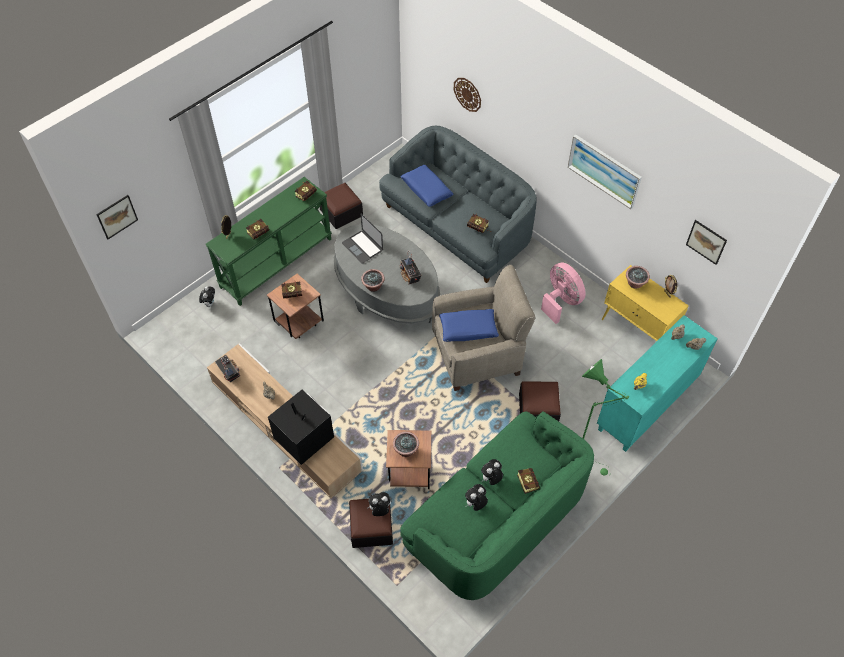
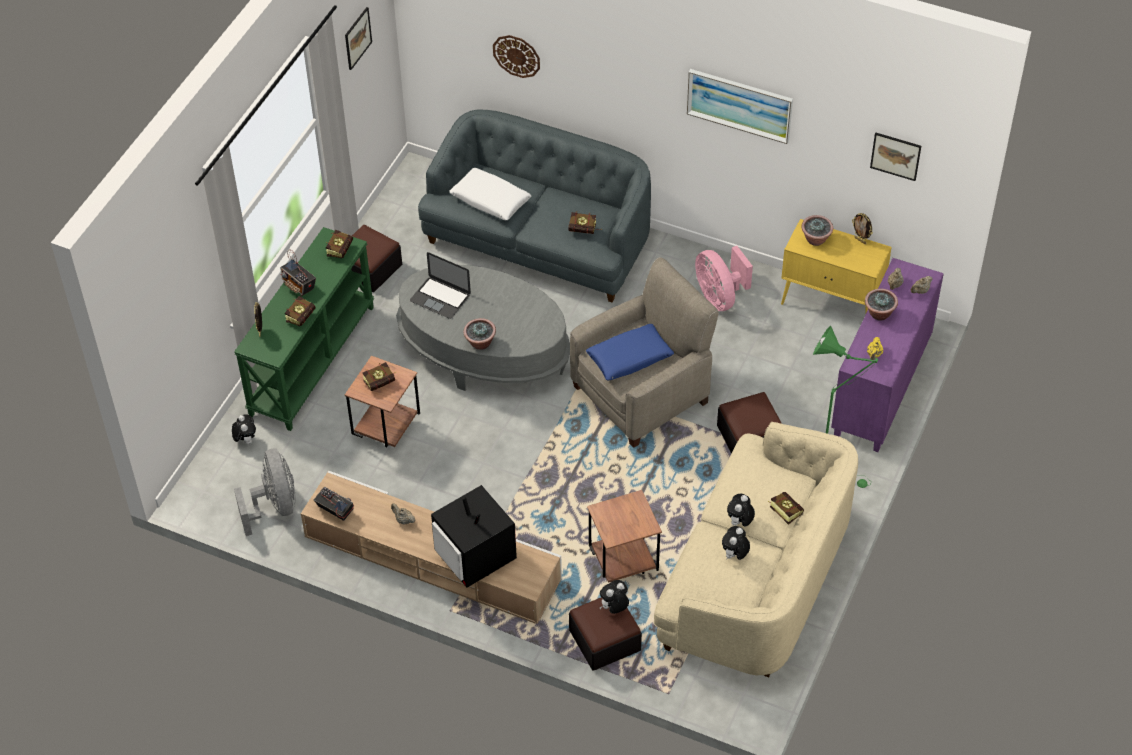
camera: 20 degrees left, 5 degrees down
picture [96,195,138,239] -> picture moved to [345,7,372,70]
television [268,390,334,465] -> television turned 150 degrees counterclockwise [431,485,517,588]
potted plant [393,432,419,457] -> potted plant moved to [865,289,898,321]
radio [400,252,422,284] -> radio moved to [280,250,316,296]
green sofa [400,411,594,600] -> beige sofa [654,422,858,677]
blue pillow [401,165,454,207] -> white pillow [449,168,532,220]
pink fan [541,263,586,324] -> pink fan turned 150 degrees counterclockwise [695,246,753,311]
turquoise cabinet [597,315,718,452] -> purple cabinet [831,258,944,452]
none -> grey fan [234,449,295,536]

